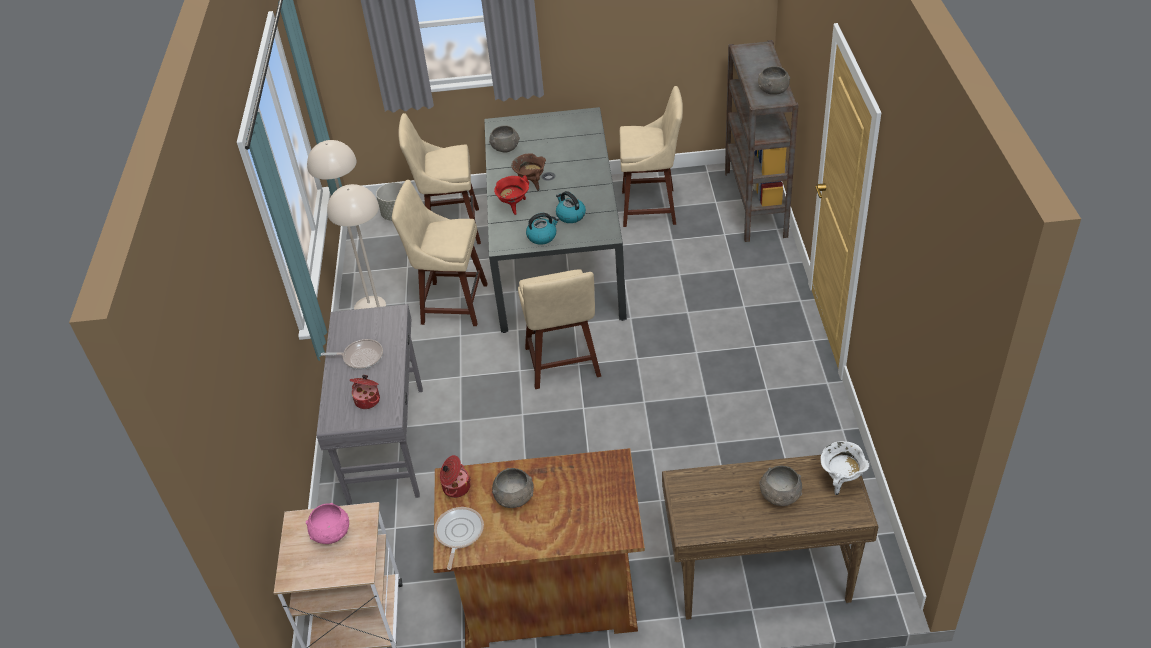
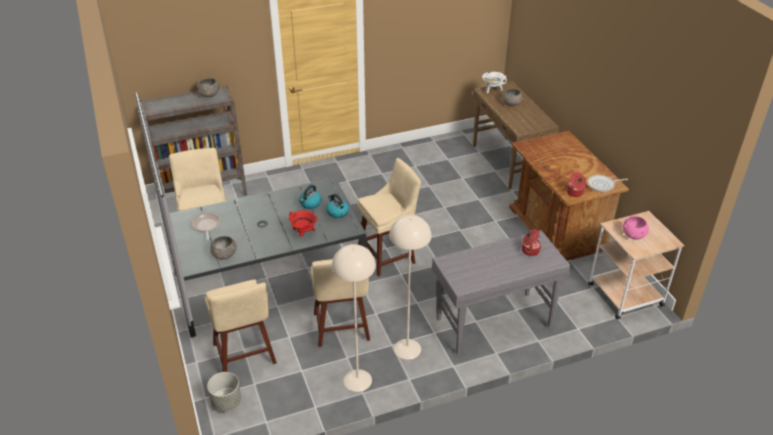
camera: 110 degrees left, 5 degrees down
frying pan [321,339,383,370] -> frying pan moved to [192,213,220,240]
grey bowl [492,468,534,508] -> none
brown cooking pot [511,153,546,191] -> none

